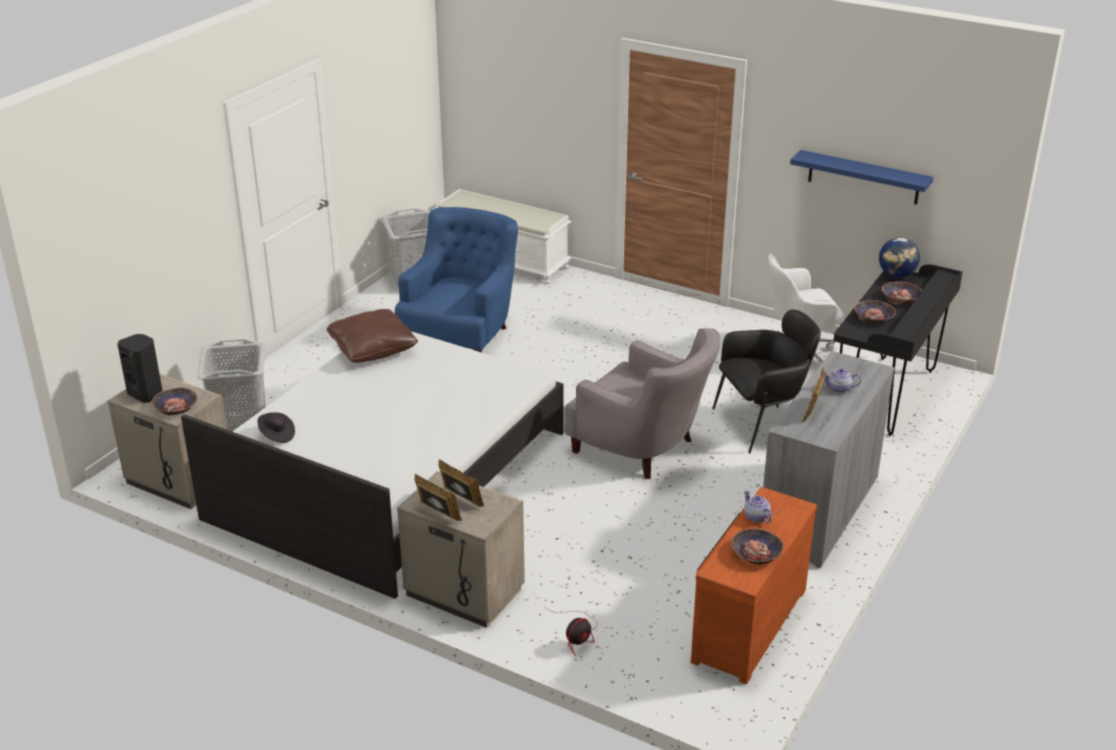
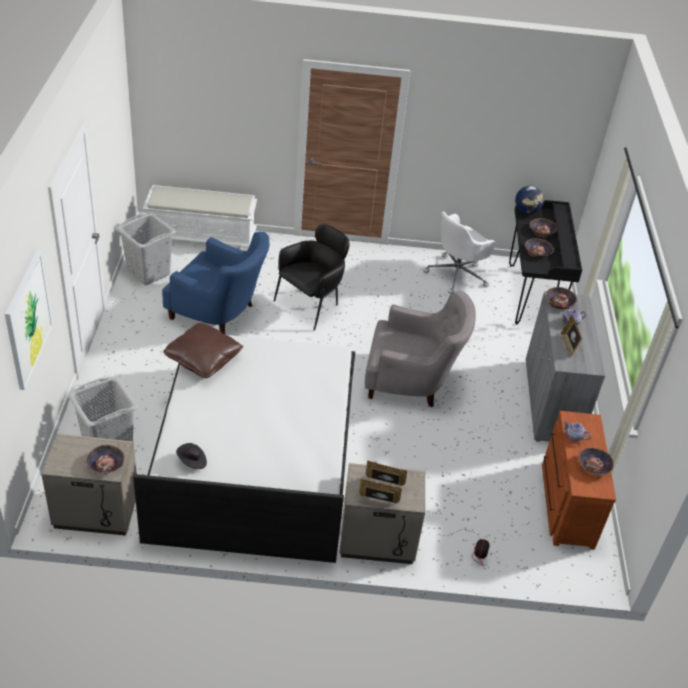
camera: 30 degrees left, 10 degrees up
black speaker [117,334,162,403] -> none
blue armchair [395,207,518,352] -> blue armchair turned 120 degrees clockwise [162,232,270,334]
black armchair [712,309,821,453] -> black armchair moved to [273,224,350,331]
blue shelf [790,150,933,205] -> none
none -> picture [5,251,53,390]
none -> bowl [546,287,577,309]

